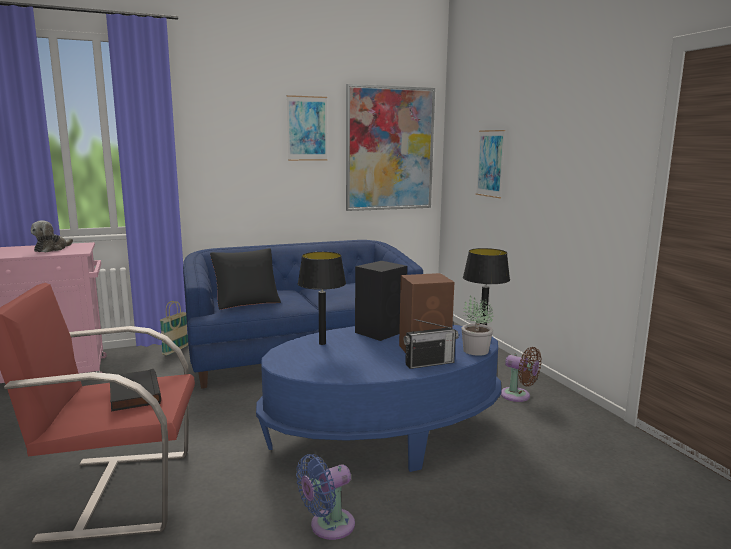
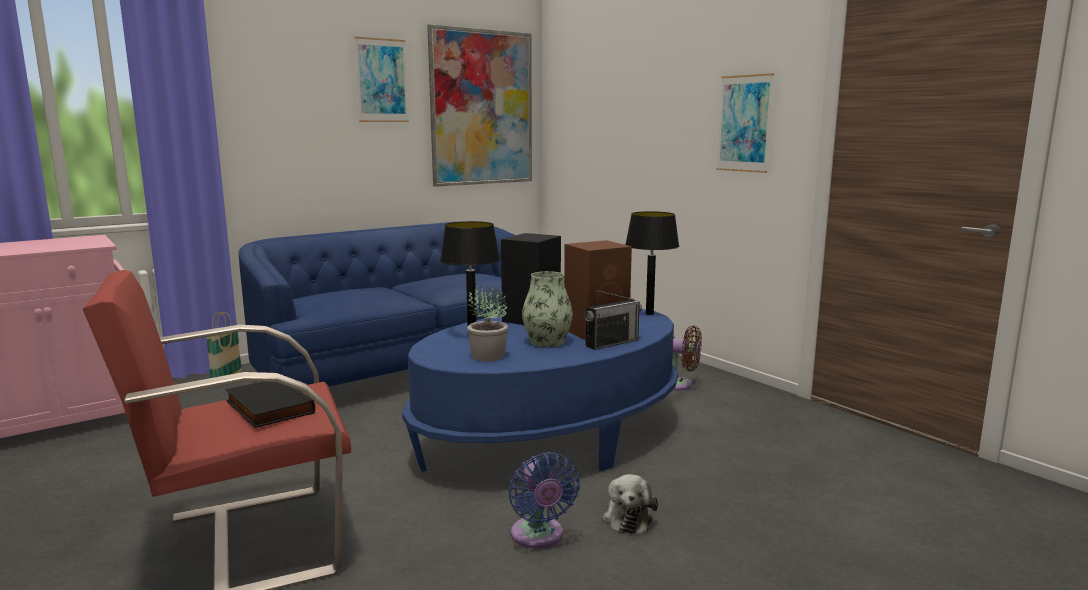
camera: 15 degrees left, 0 degrees up
plush toy [31,220,73,252] -> plush toy moved to [603,474,658,534]
black pillow [210,248,281,310] -> none
blue fan [296,454,355,540] -> blue fan turned 60 degrees counterclockwise [508,452,580,548]
potted plant [462,295,493,356] -> potted plant moved to [467,284,508,361]
picture [476,130,505,198] -> picture moved to [716,73,774,173]
none -> vase [522,271,573,347]

